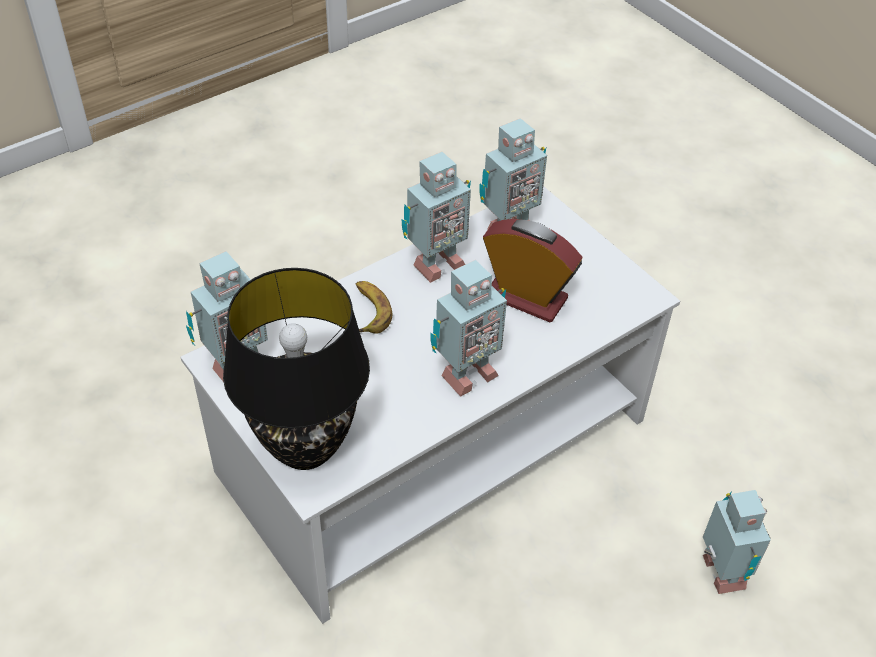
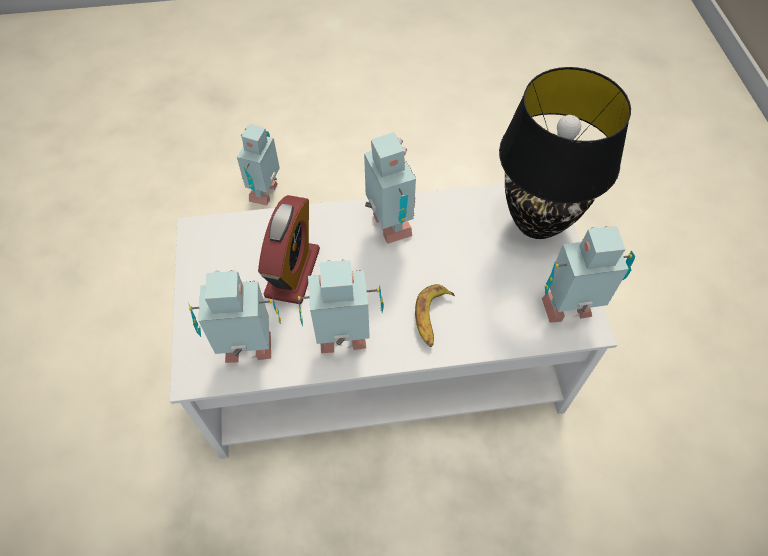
camera: 150 degrees left, 10 degrees up
toy robot [430,260,507,397] -> toy robot turned 75 degrees clockwise [364,132,416,244]
alarm clock [483,219,582,322] -> alarm clock turned 135 degrees counterclockwise [258,195,320,304]

